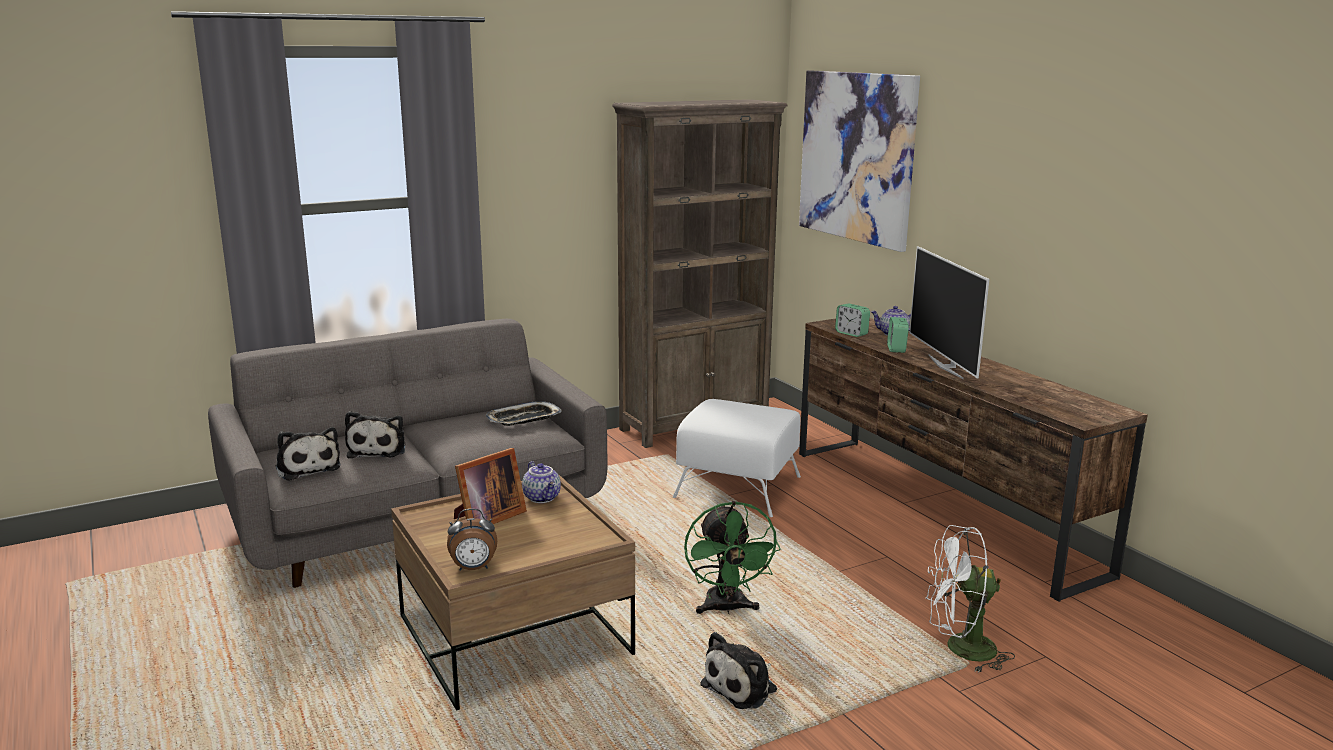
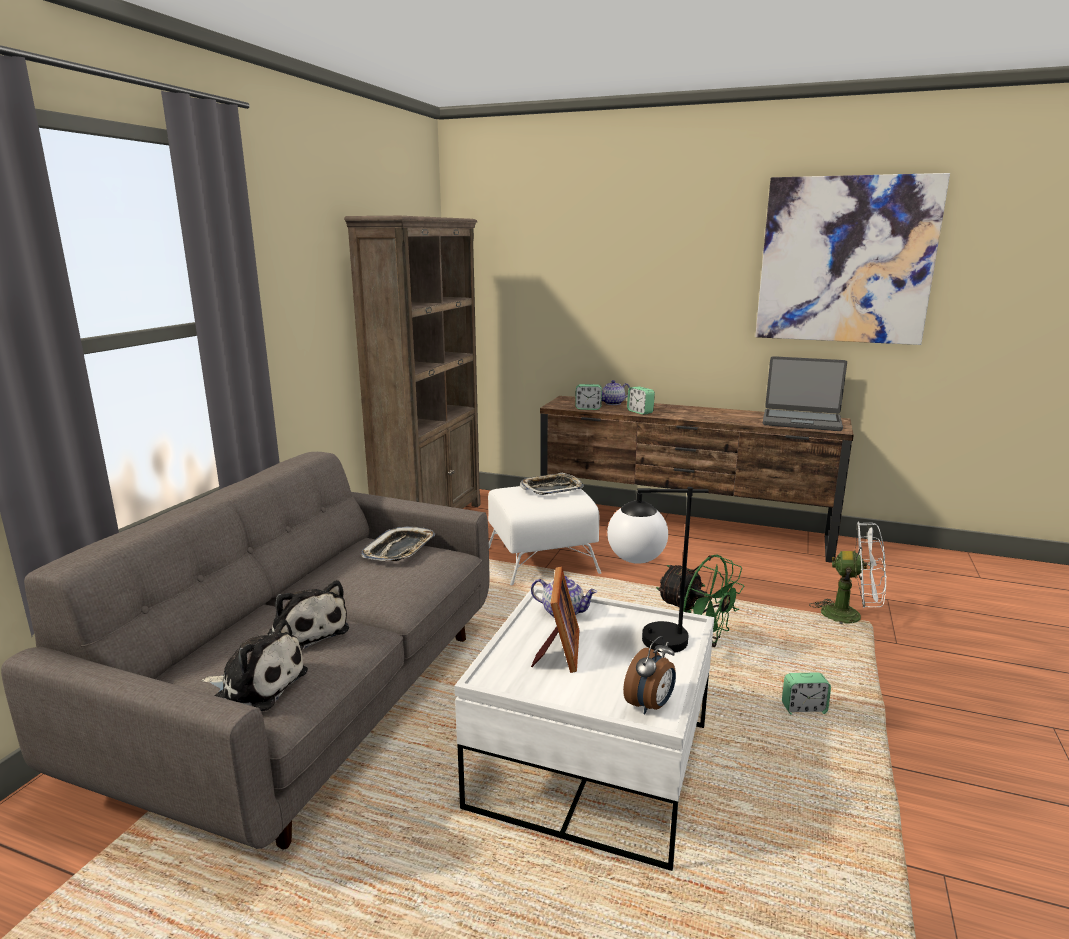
camera: 40 degrees left, 0 degrees up
brown coffee table [391,474,635,711] -> white coffee table [454,586,714,871]
plush toy [700,632,777,709] -> alarm clock [782,672,831,715]
picture [799,71,920,252] -> picture moved to [755,173,950,345]
television [909,246,989,380] -> none
white fan [925,525,1015,673] -> white fan turned 120 degrees counterclockwise [809,521,886,624]
none -> tray [520,473,584,495]
none -> table lamp [607,487,708,653]
none -> laptop [763,356,847,431]

